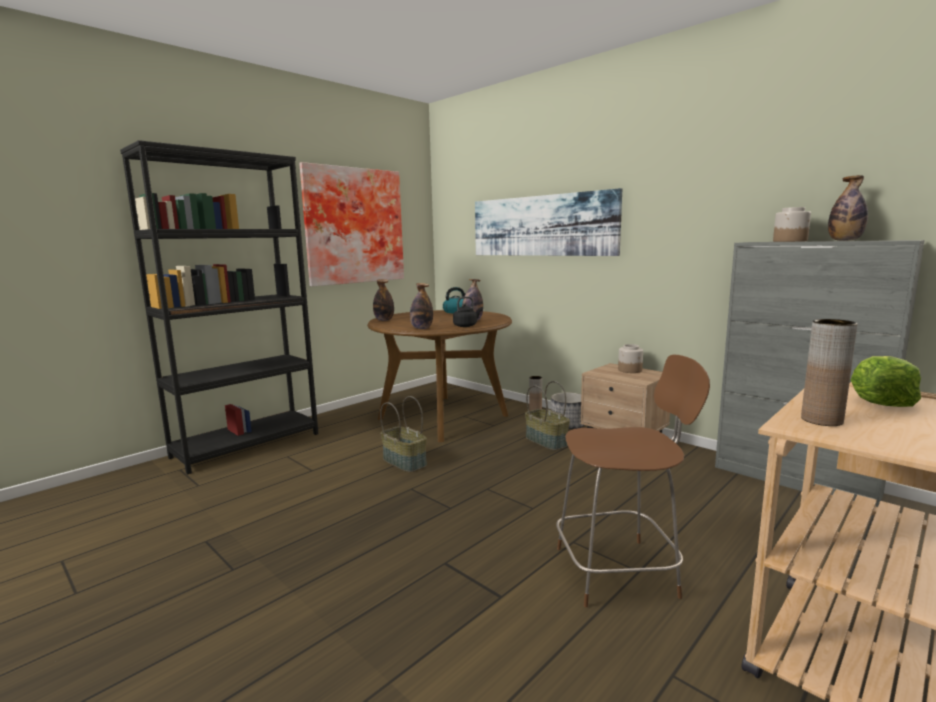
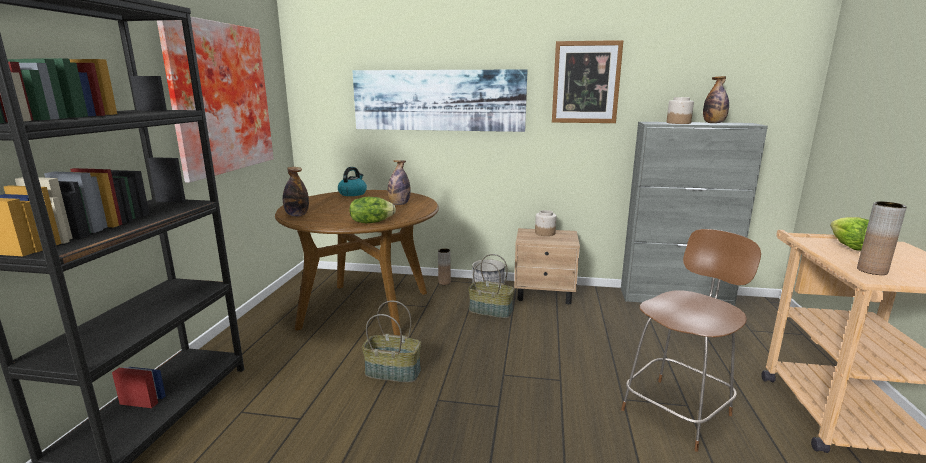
camera: 35 degrees left, 5 degrees up
bottle [410,283,433,329] -> lettuce [349,197,396,223]
black kettle [453,297,482,327] -> none
none -> picture [552,40,623,123]

